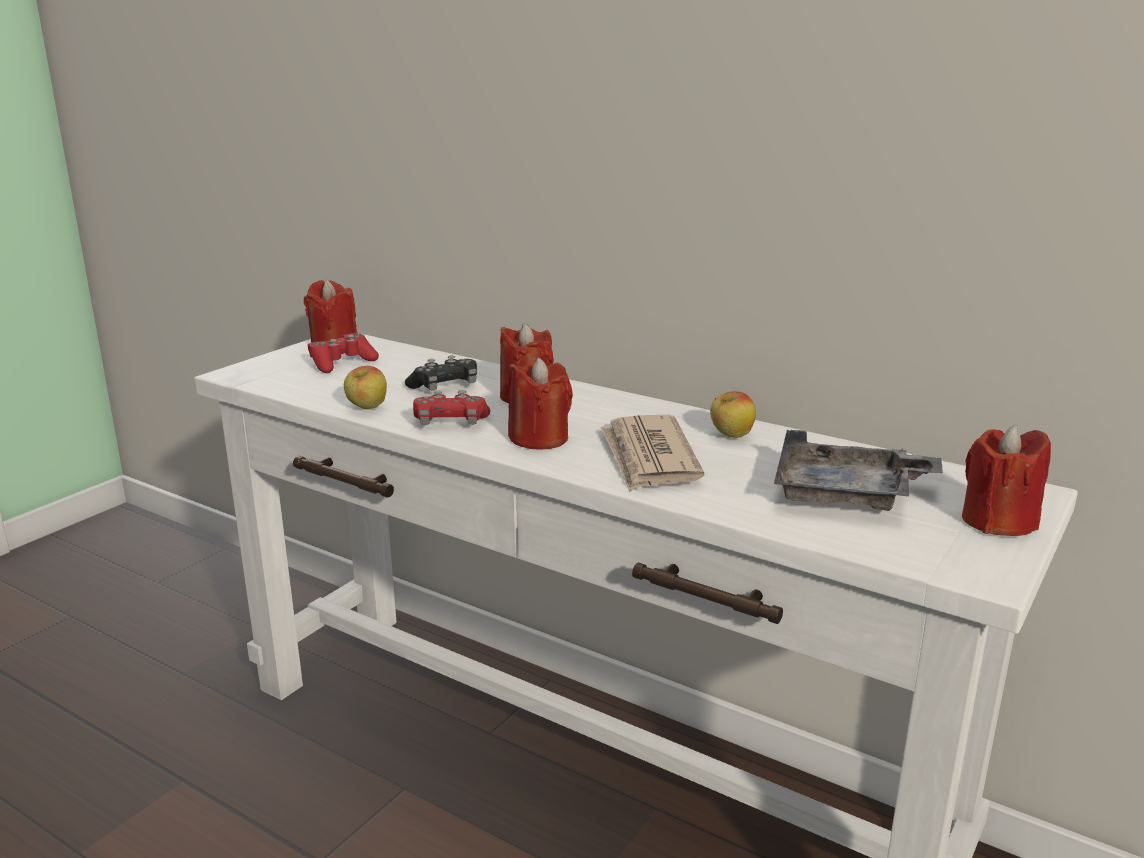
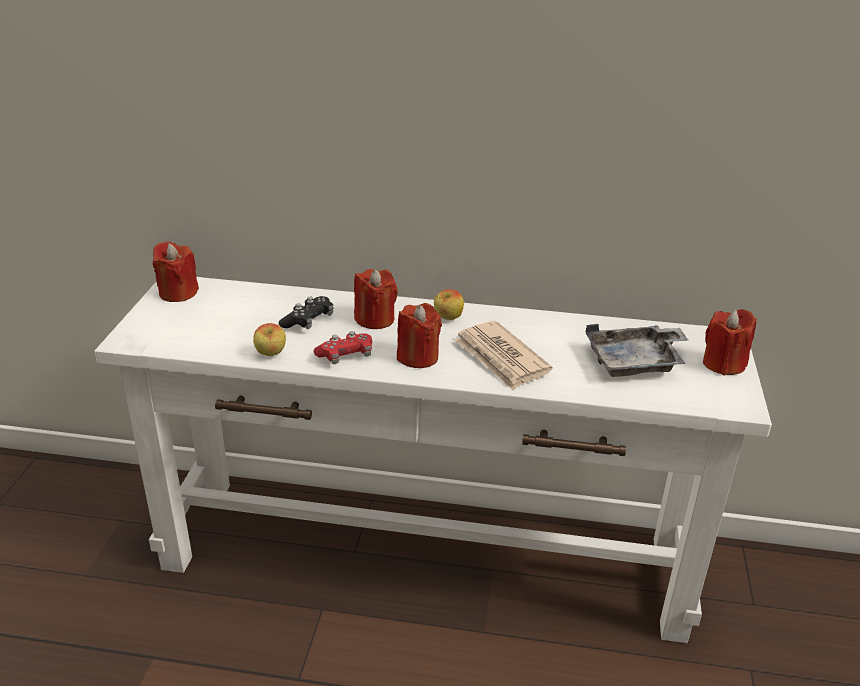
camera: 25 degrees left, 10 degrees up
red game controller [308,333,379,373] -> none
apple [710,391,756,438] -> apple moved to [434,289,464,320]

